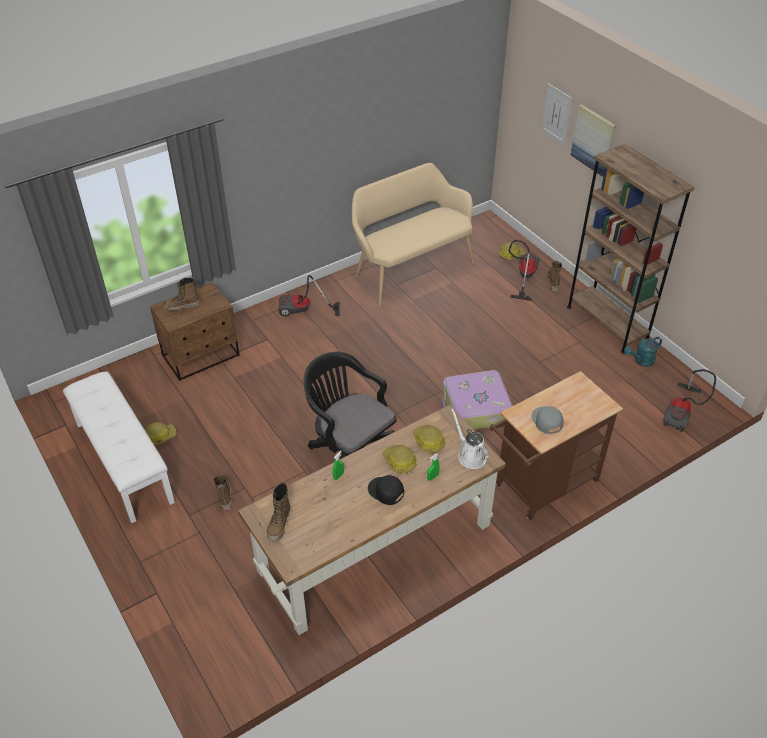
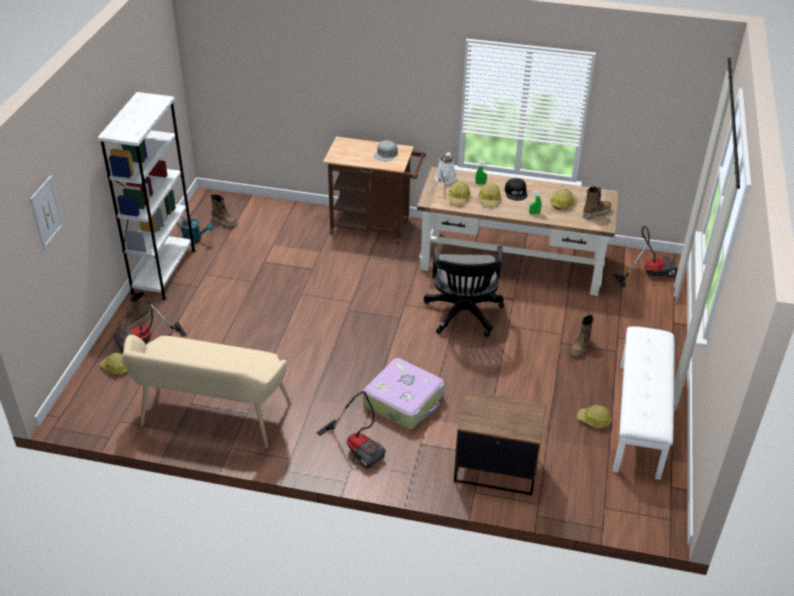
camera: 135 degrees left, 5 degrees down
boot [164,277,200,311] -> boot moved to [210,194,237,228]
suitcase [442,370,513,430] -> suitcase moved to [363,358,444,429]
brown bookcase [567,144,695,353] -> white bookcase [97,92,196,300]
picture [571,104,616,177] -> none
vacuum cleaner [663,369,716,432] -> vacuum cleaner moved to [613,226,678,288]
none -> hard hat [550,189,578,209]

